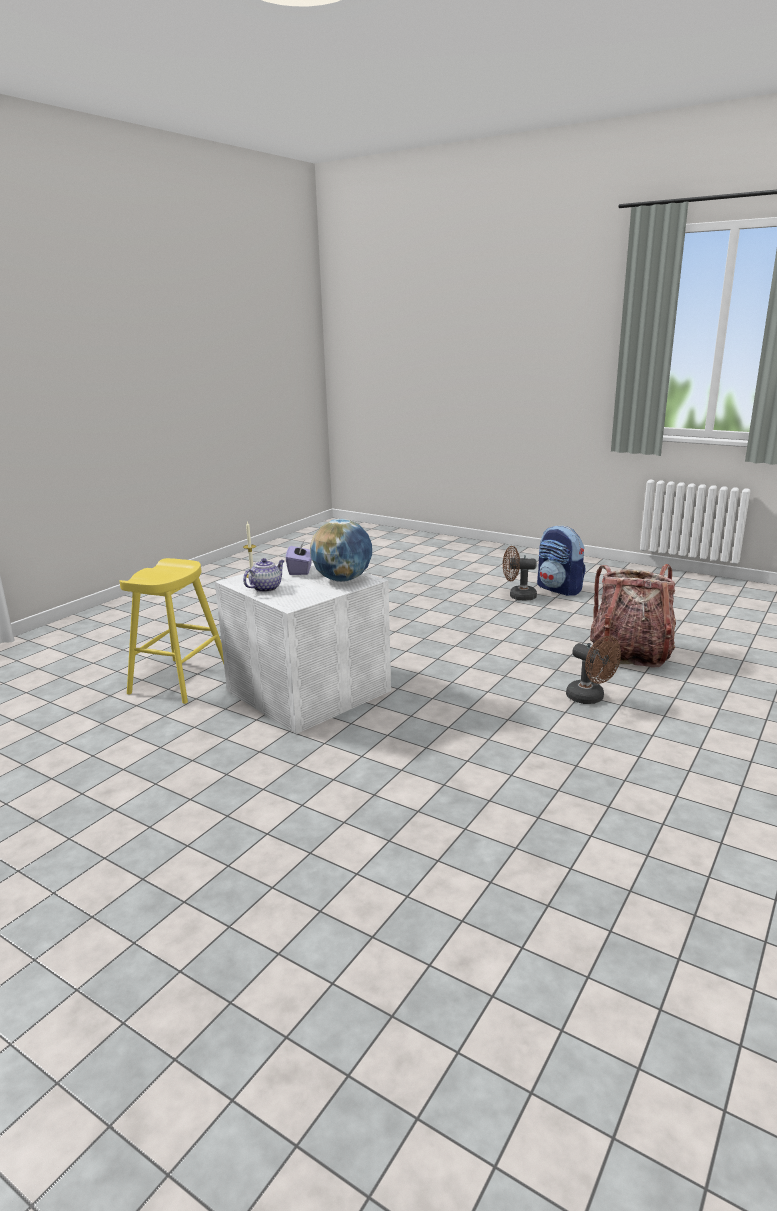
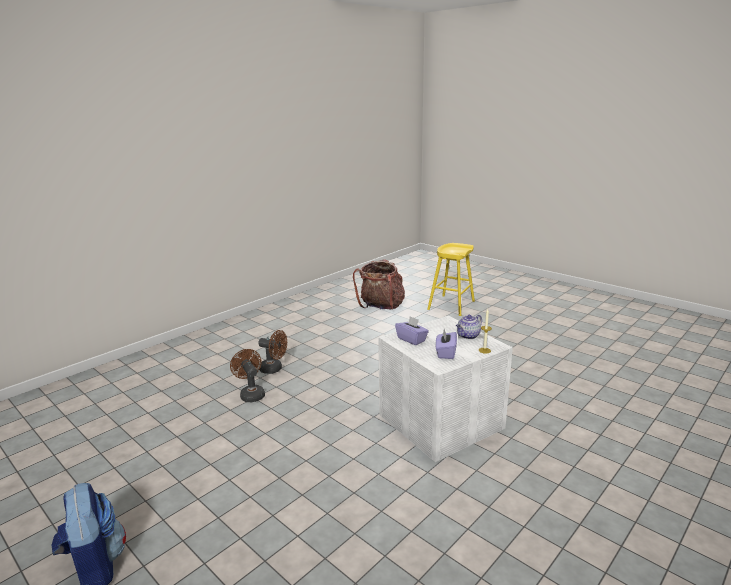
camera: 170 degrees left, 0 degrees up
yellow stool [119,558,224,704] -> yellow stool moved to [427,243,475,316]
globe [310,519,372,582] -> purple tissue box [395,316,429,345]
brown fan [503,546,537,600] -> brown fan moved to [258,330,287,374]
backpack [590,564,676,668] -> backpack moved to [353,259,405,310]

